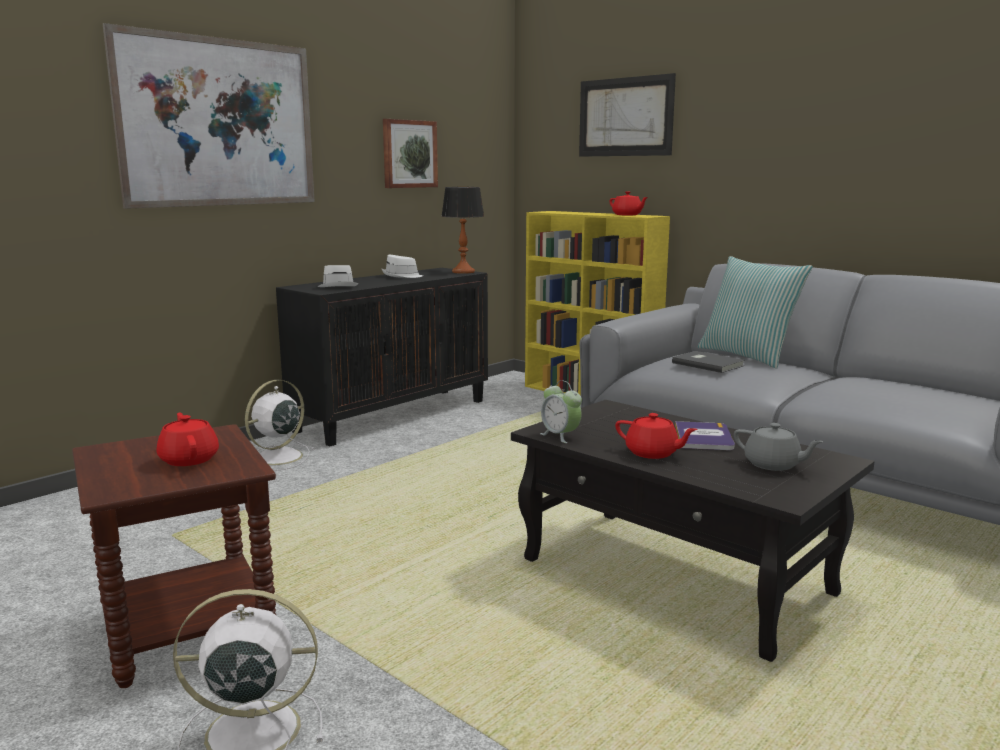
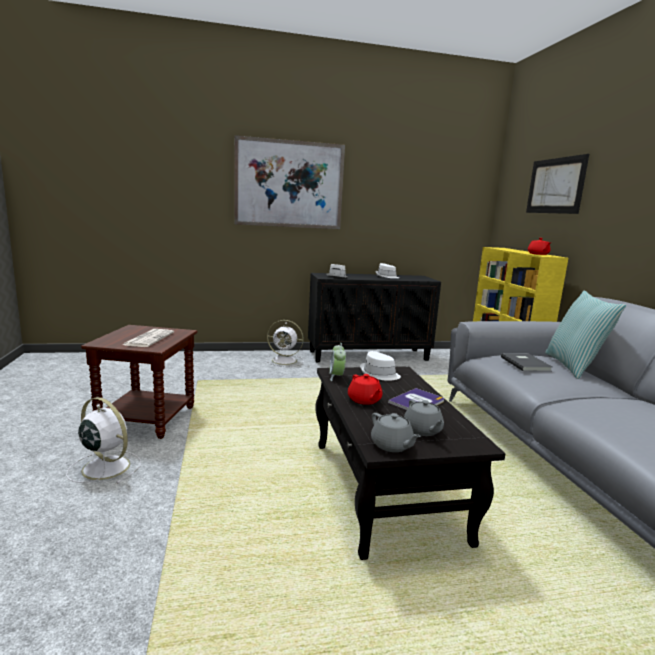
camera: 35 degrees right, 0 degrees up
red teapot [157,412,219,466] -> newspaper [123,329,174,347]
white fan [245,380,315,471] -> white fan turned 150 degrees counterclockwise [266,320,304,367]
picture [383,119,438,188] -> none
table lamp [441,187,484,274] -> none
none -> white hat [360,351,401,381]
none -> grey teapot [371,413,421,452]

